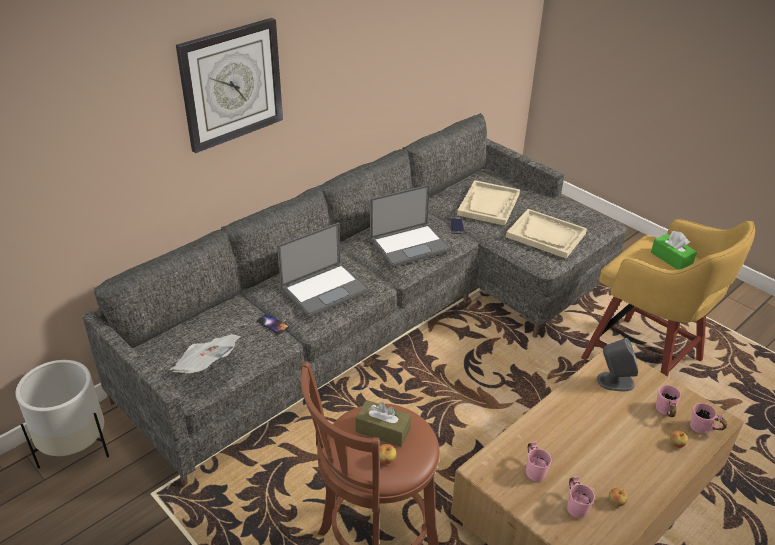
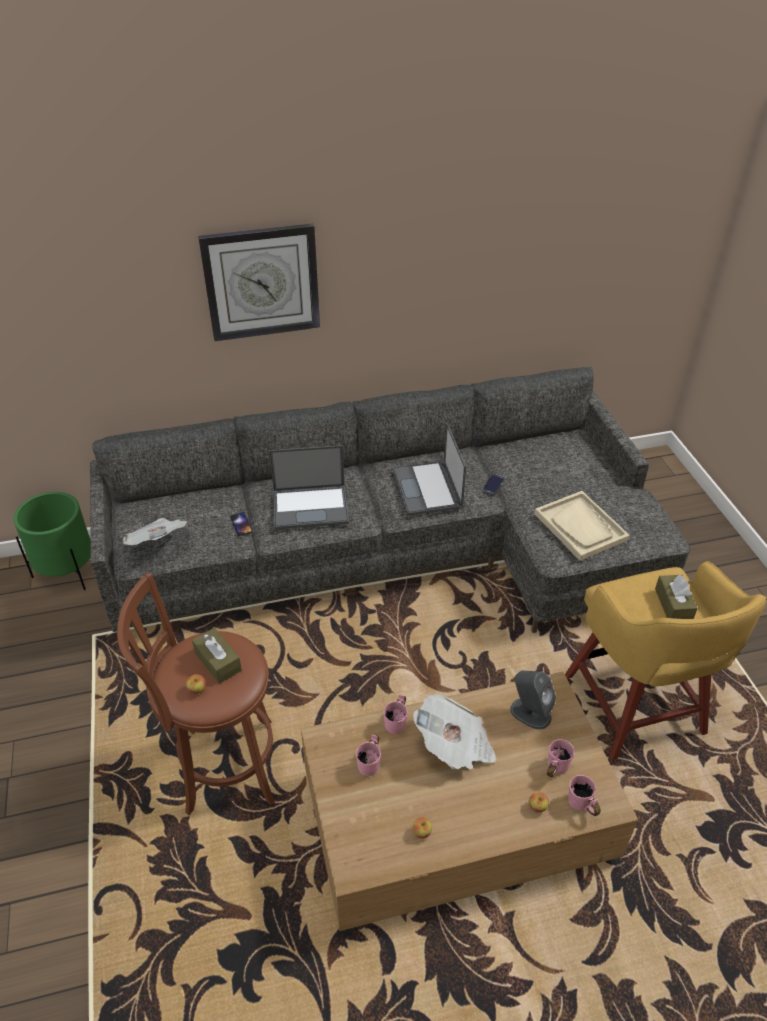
camera: 30 degrees right, 5 degrees up
white planter [15,360,109,469] -> green planter [13,492,91,590]
laptop [370,185,451,267] -> laptop turned 75 degrees clockwise [393,422,466,516]
beige tray [457,180,520,226] -> none
pink mug [567,476,595,518] -> pink mug moved to [384,694,408,734]
green tissue box [651,231,697,270] -> brown tissue box [655,574,698,619]
none -> newspaper [413,694,497,770]

